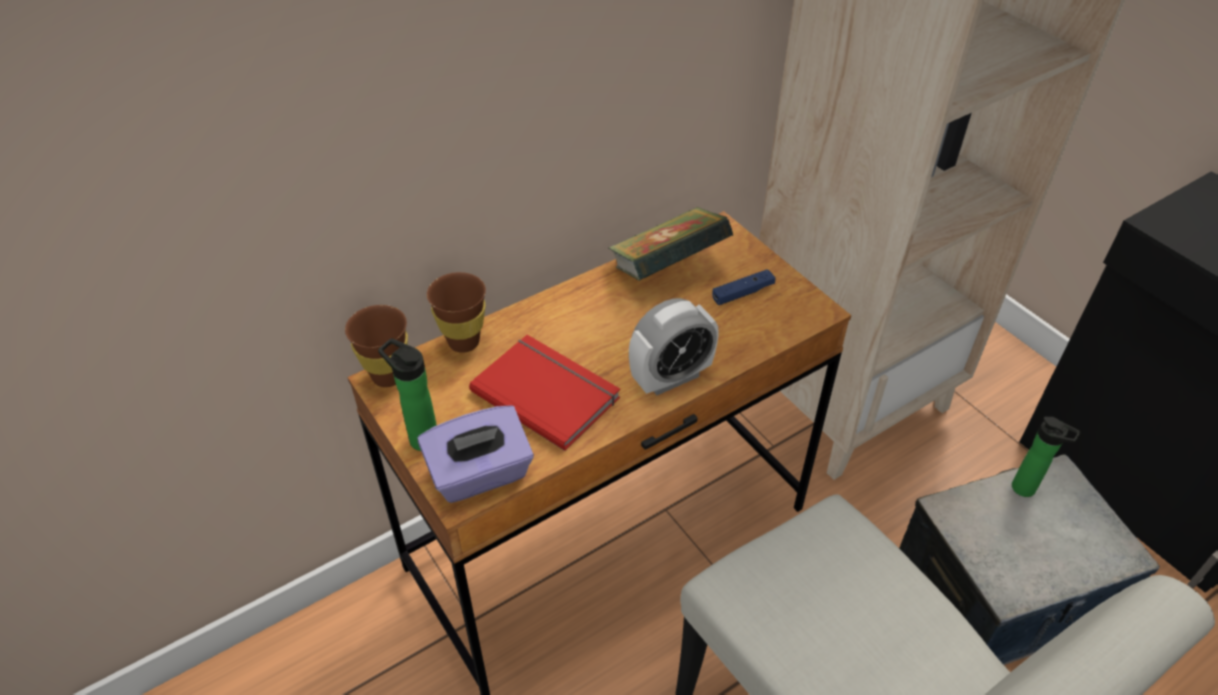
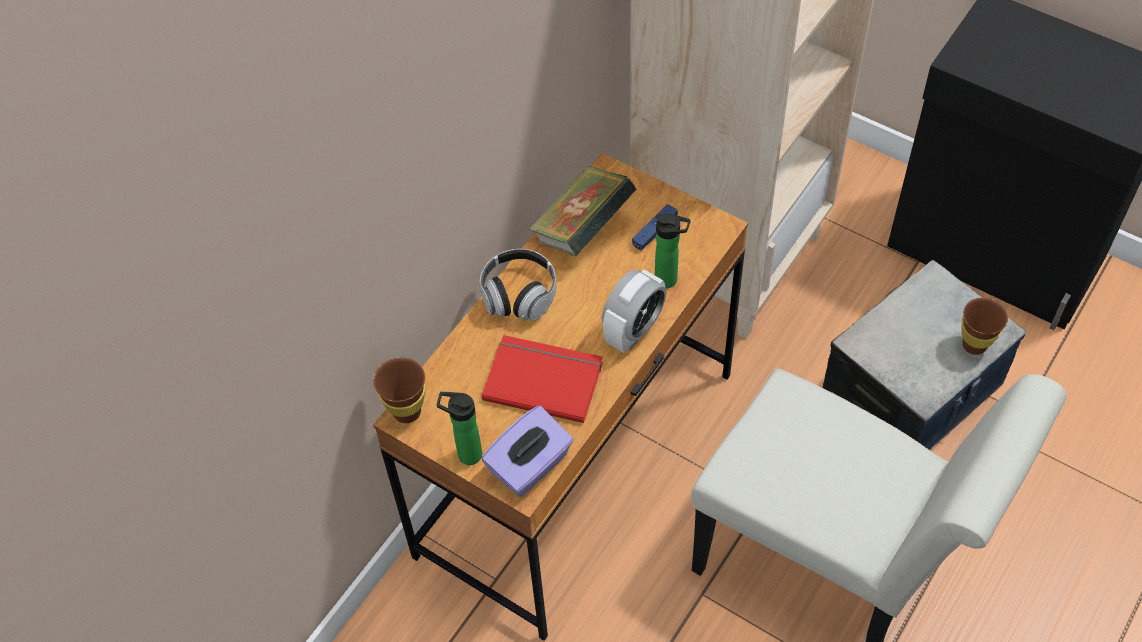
camera: 20 degrees left, 10 degrees up
brown cup [427,272,486,353] -> brown cup moved to [962,298,1008,355]
bottle [1012,417,1081,497] -> bottle moved to [655,213,691,289]
none -> headphones [480,249,556,321]

